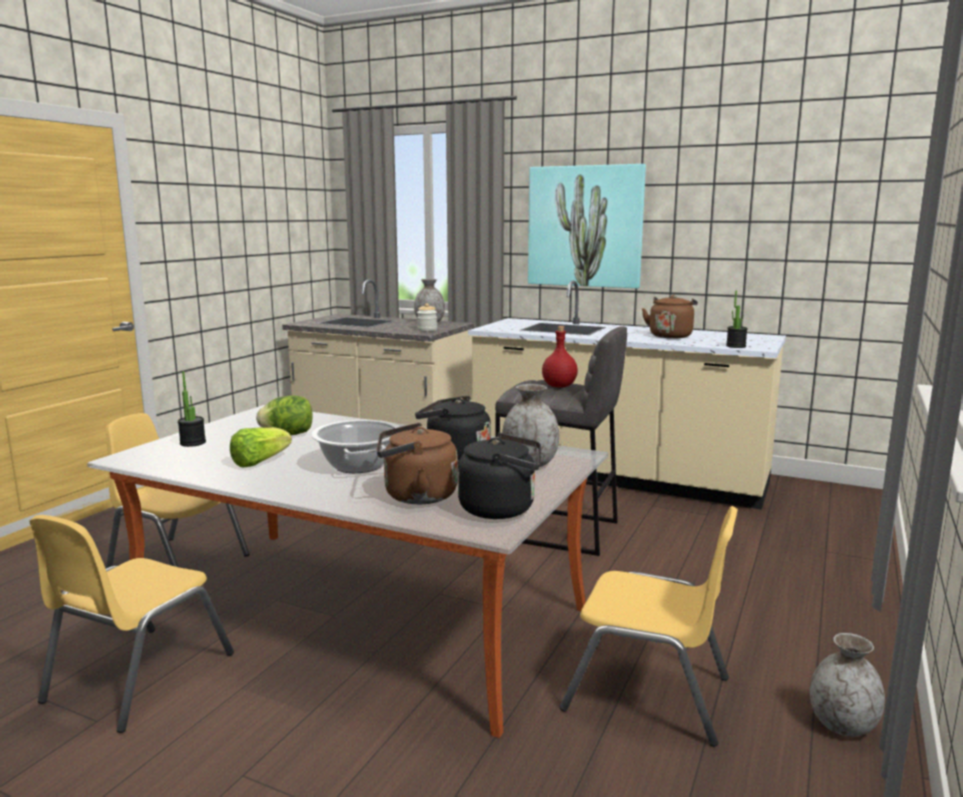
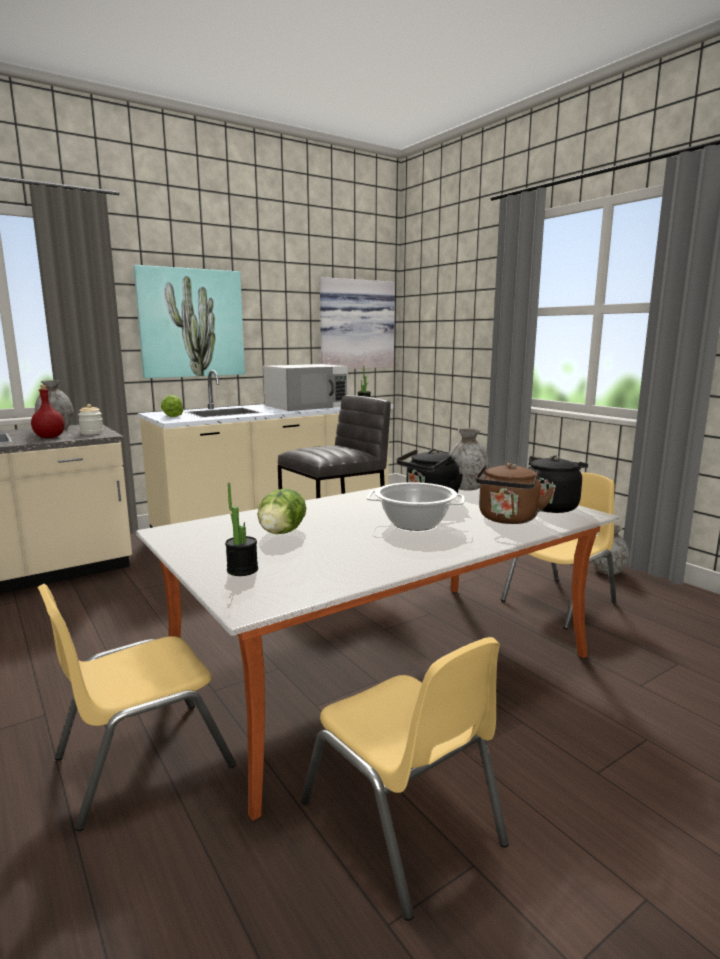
camera: 60 degrees left, 0 degrees up
lettuce [230,427,292,467] -> lettuce moved to [161,395,184,417]
red bottle [542,326,578,388] -> red bottle moved to [31,385,65,438]
brown kettle [642,295,698,338] -> white microwave [263,364,348,411]
none -> picture [320,277,395,369]

